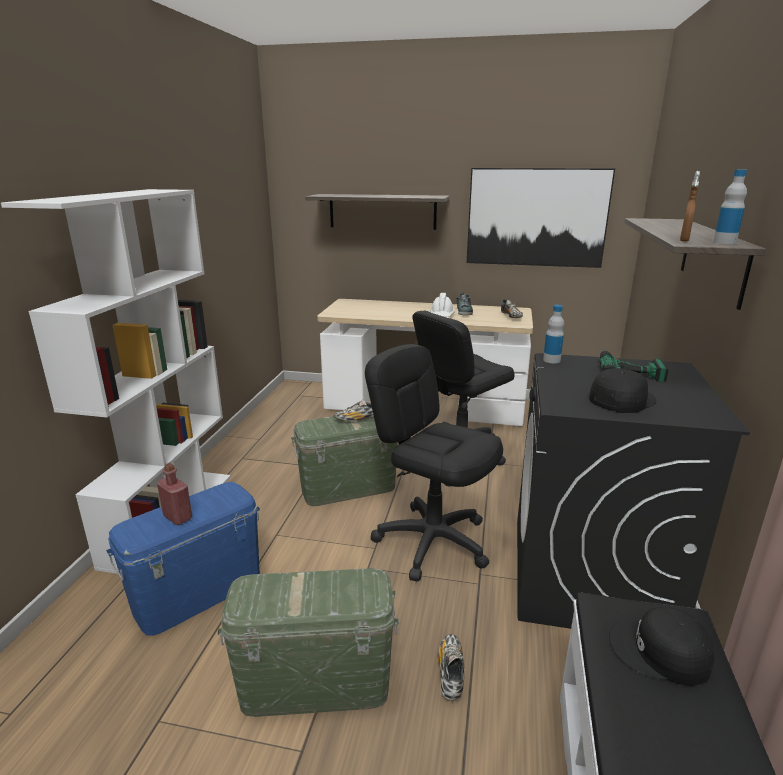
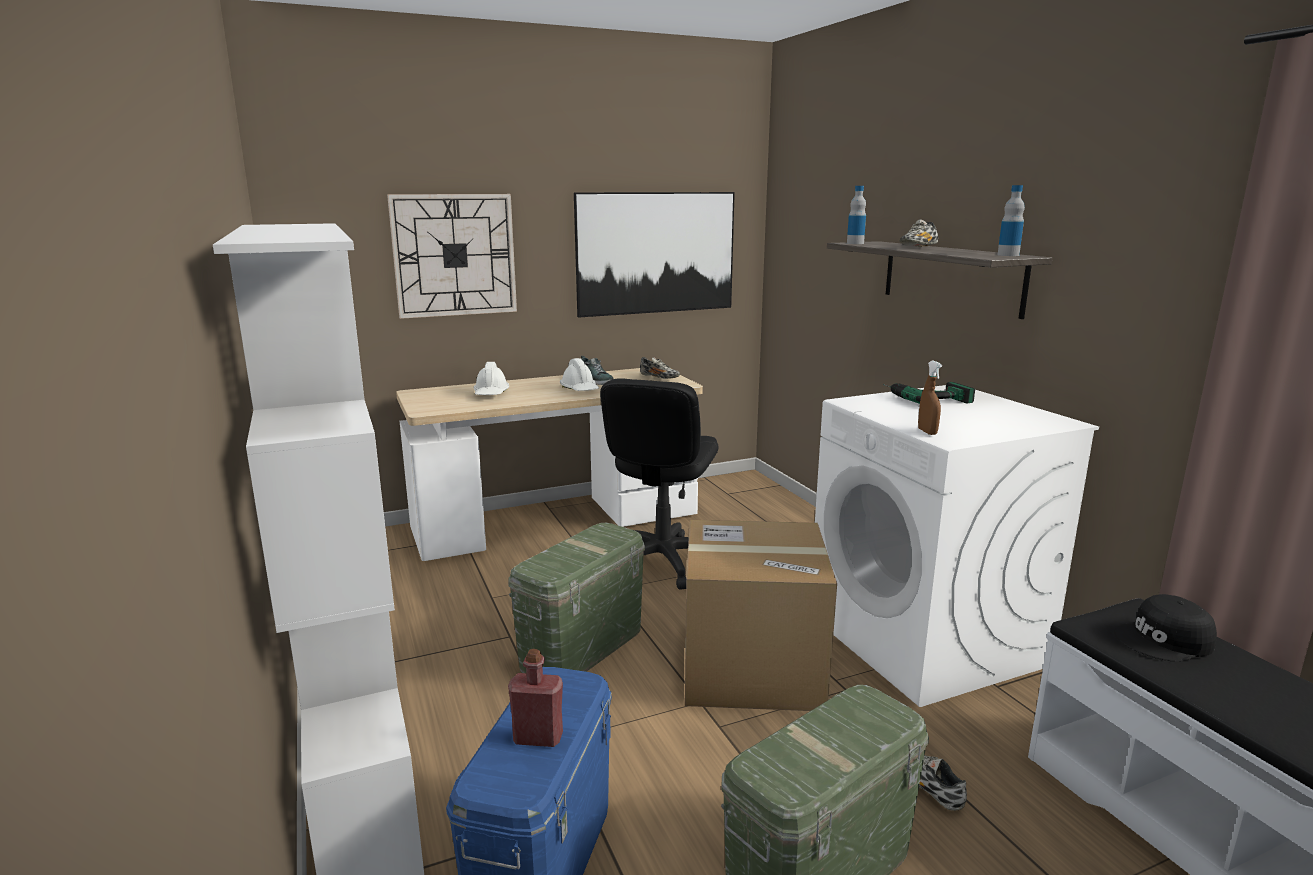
camera: 35 degrees left, 5 degrees down
shelf [305,194,450,230] -> wall clock [387,194,517,319]
shoe [334,399,374,421] -> shoe moved to [900,219,938,248]
black office chair [365,344,503,582] -> cardboard box [685,520,837,711]
black washing machine [517,353,750,629] -> white washing machine [815,385,1099,707]
bottle [543,305,564,363] -> bottle moved to [847,186,866,244]
black cap [589,368,656,413] -> none
brown spray bottle [680,171,700,242] -> brown spray bottle moved to [918,361,942,435]
none -> white hard hat [474,362,509,395]

